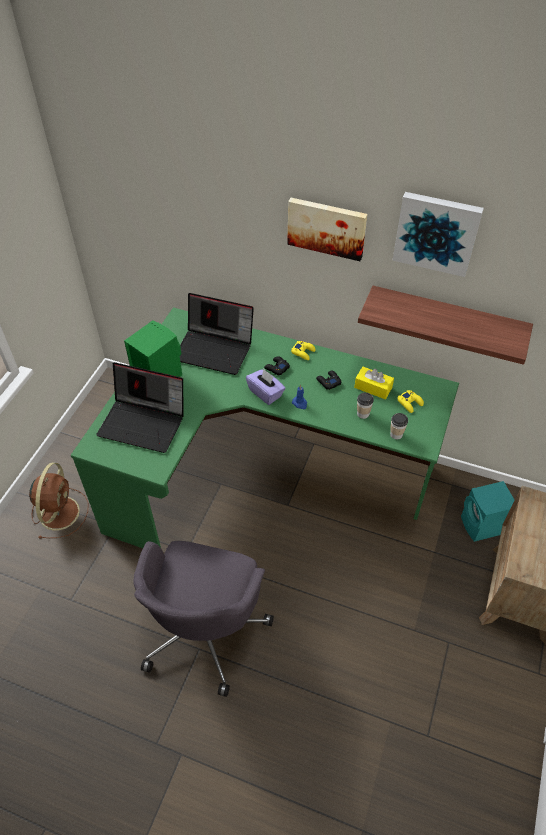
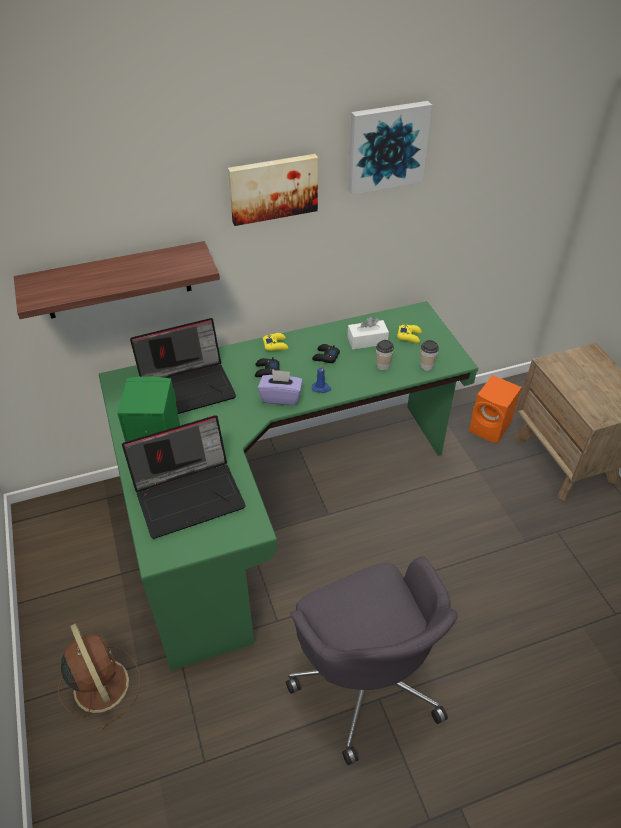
camera: 40 degrees left, 5 degrees down
yellow tissue box [354,367,394,399] -> white tissue box [347,317,389,349]
shelf [358,286,533,365] -> shelf moved to [14,241,220,319]
turquoise speaker [461,481,514,542] -> orange speaker [469,375,522,443]

